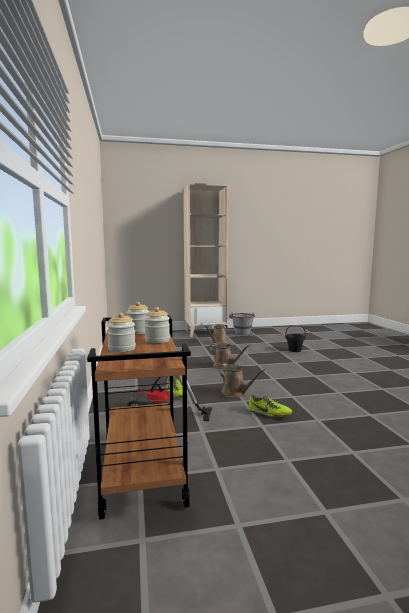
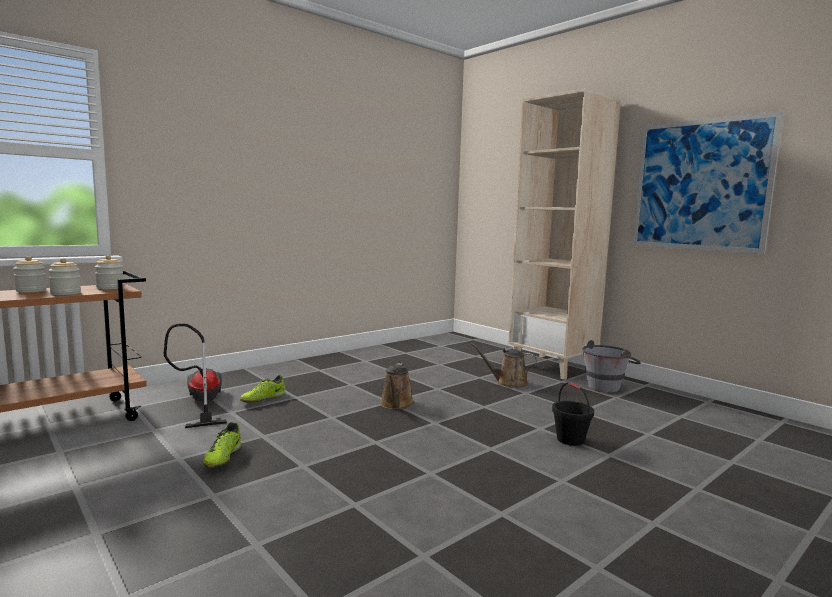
camera: 60 degrees right, 0 degrees up
brown watering can [218,364,265,398] -> none
none -> picture [632,111,784,254]

